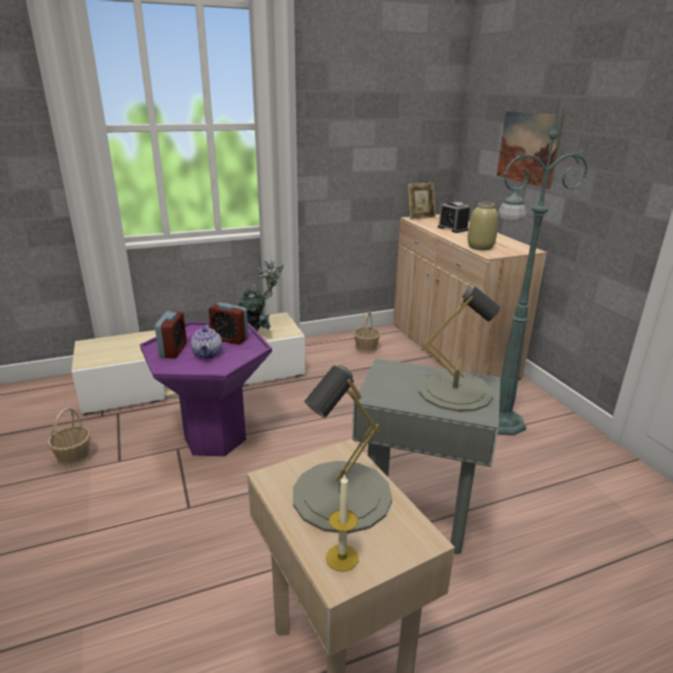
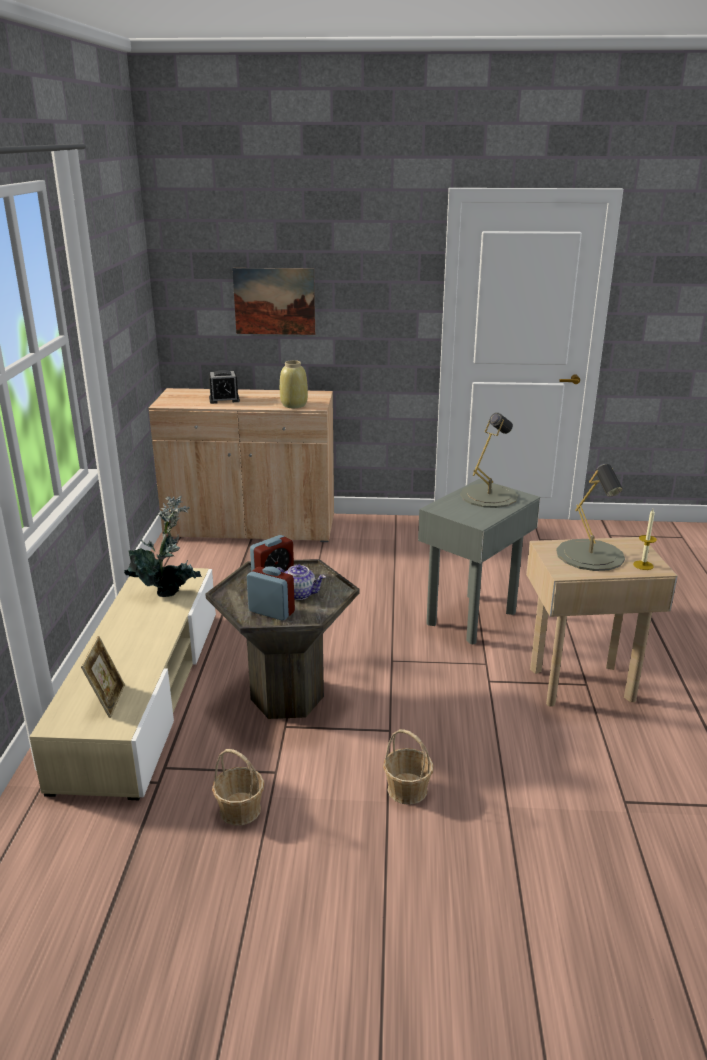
camera: 65 degrees left, 0 degrees up
purple side table [140,322,272,456] -> grey side table [206,559,359,719]
basket [354,312,381,354] -> basket moved to [383,729,433,805]
picture frame [408,183,436,220] -> picture frame moved to [81,636,125,718]
green floor lamp [497,94,588,436] -> none

